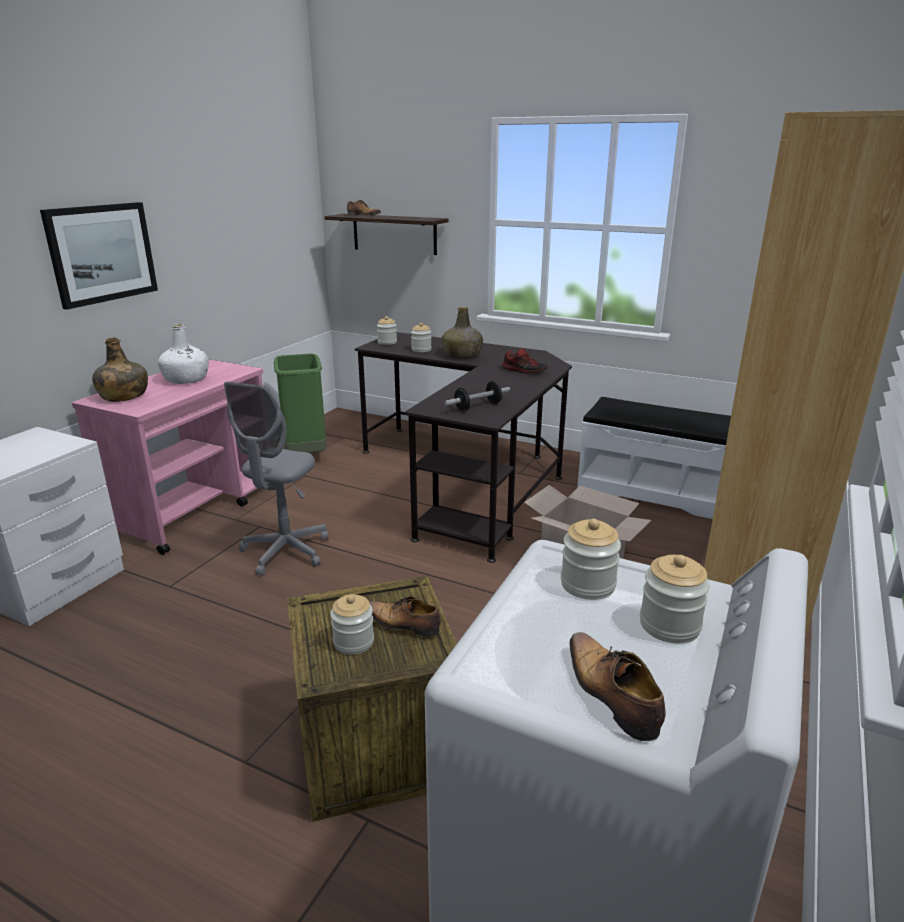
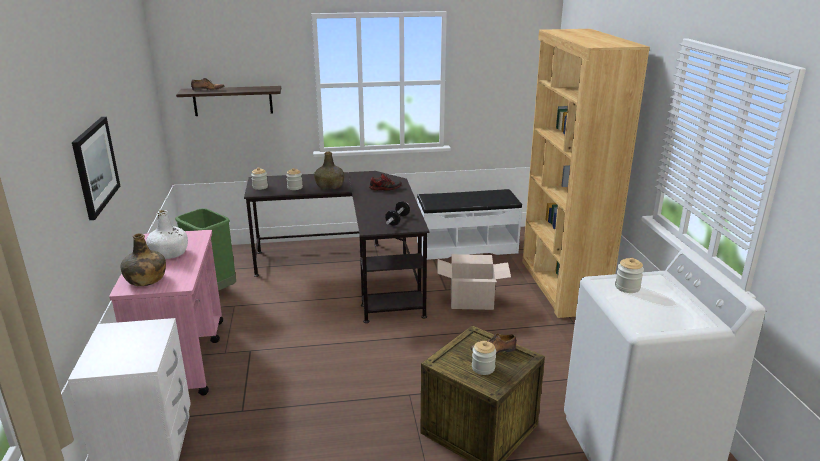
camera: 35 degrees left, 0 degrees up
grey office chair [224,382,329,576] -> none
shoe [570,632,666,741] -> none
jar [640,555,710,643] -> none

